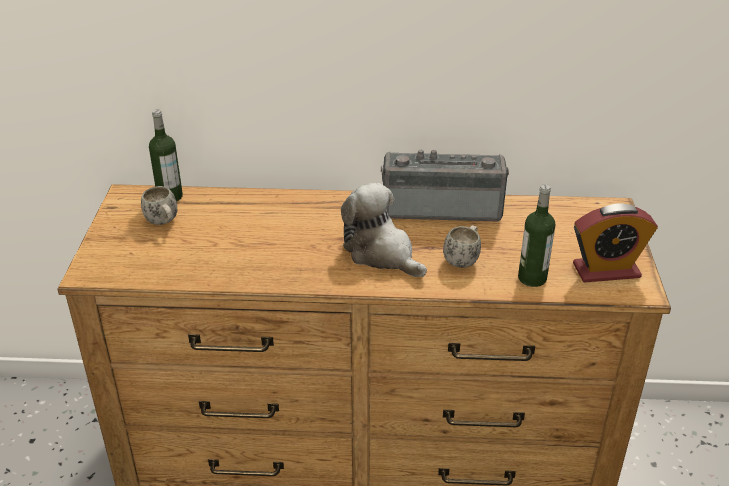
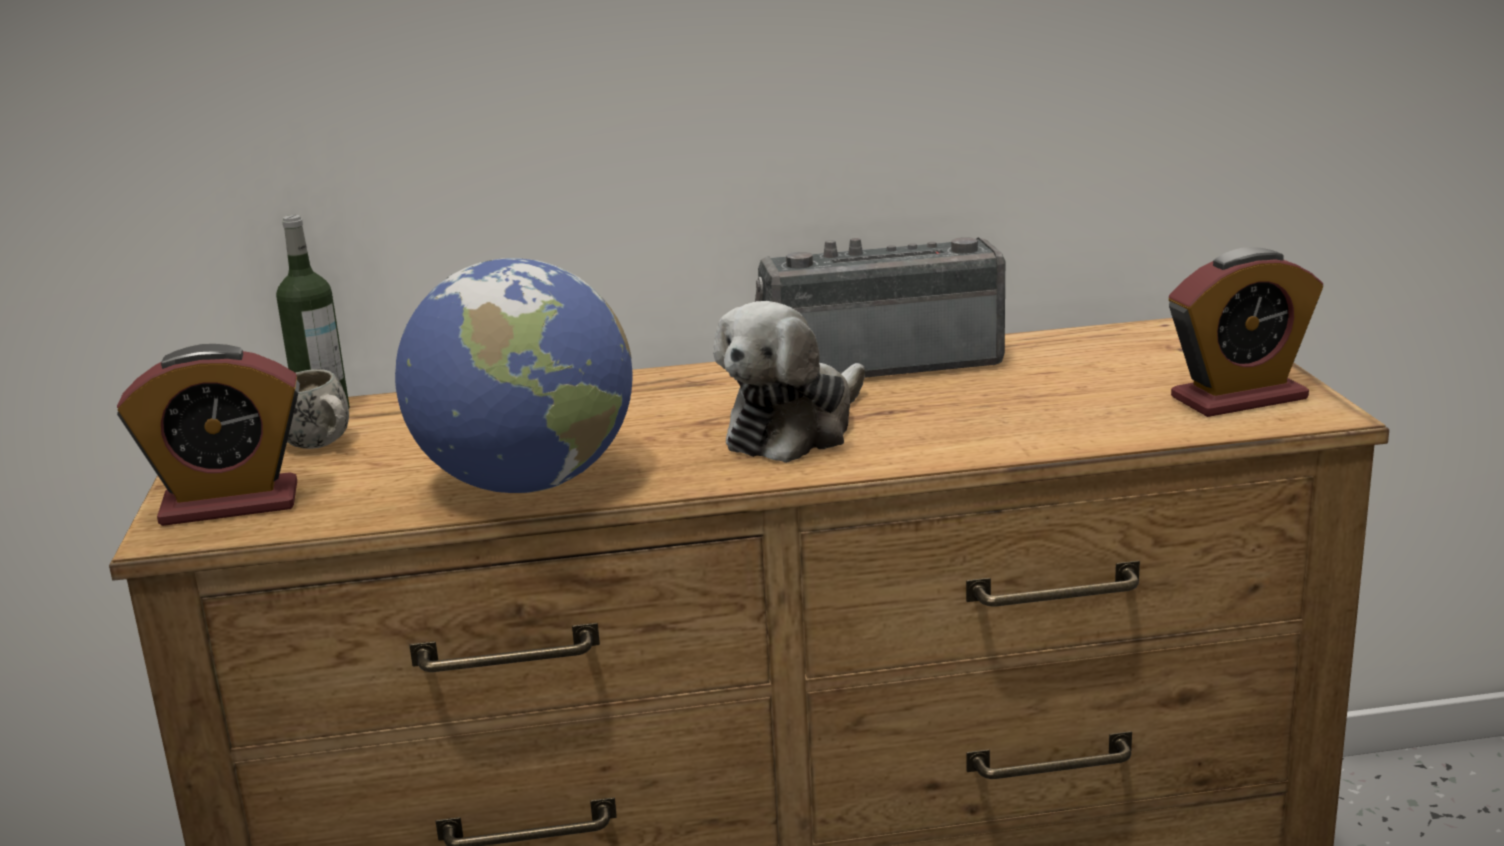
camera: 10 degrees left, 15 degrees down
plush toy [341,183,427,277] -> plush toy turned 90 degrees counterclockwise [713,301,865,463]
white mug [443,225,481,268] -> none
bottle [518,184,555,287] -> none
none -> alarm clock [117,344,300,526]
none -> globe [395,258,633,493]

